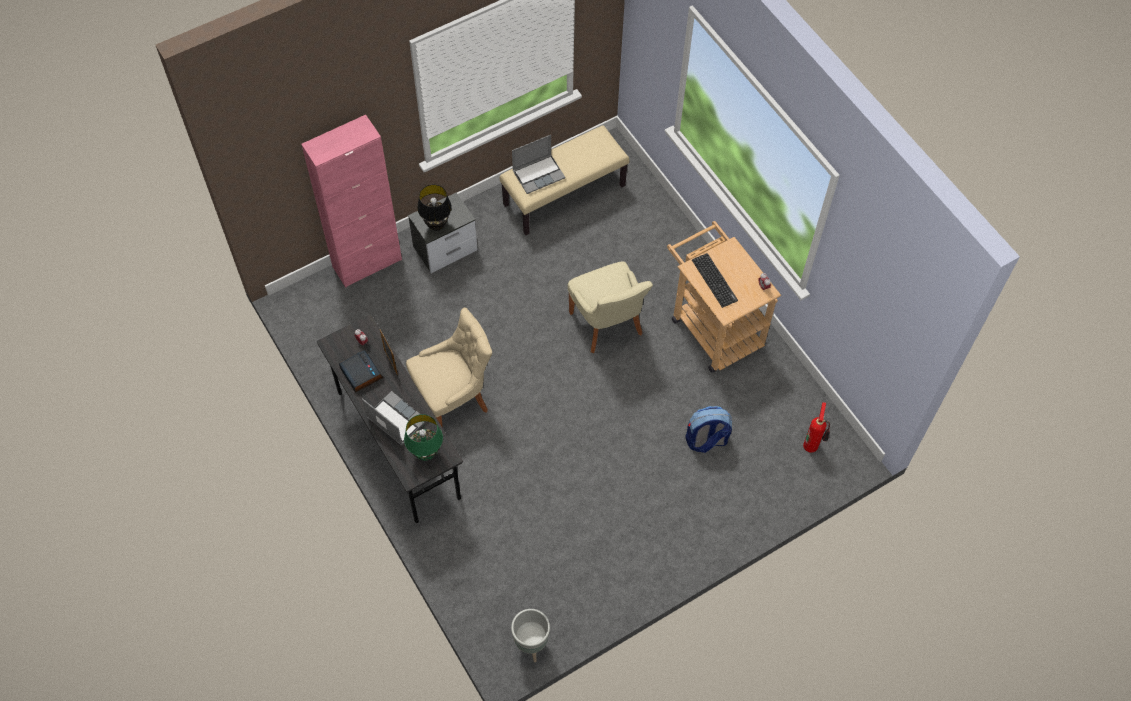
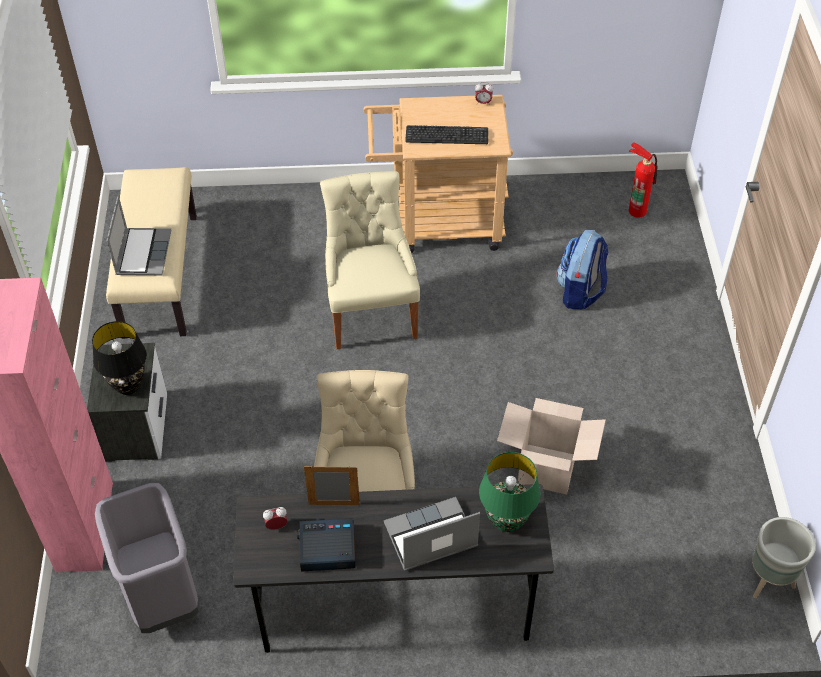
camera: 60 degrees left, 10 degrees down
beige chair [568,261,653,353] -> beige chair turned 105 degrees counterclockwise [320,171,420,349]
none -> grey trash can [95,483,200,633]
none -> cardboard box [497,398,606,494]

